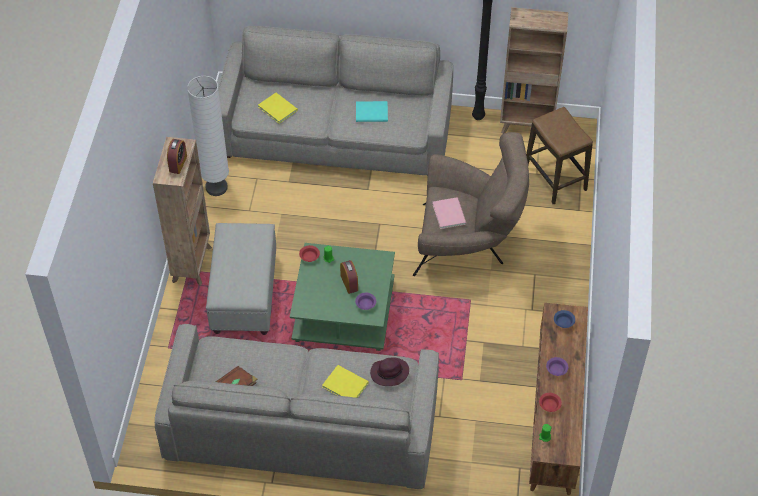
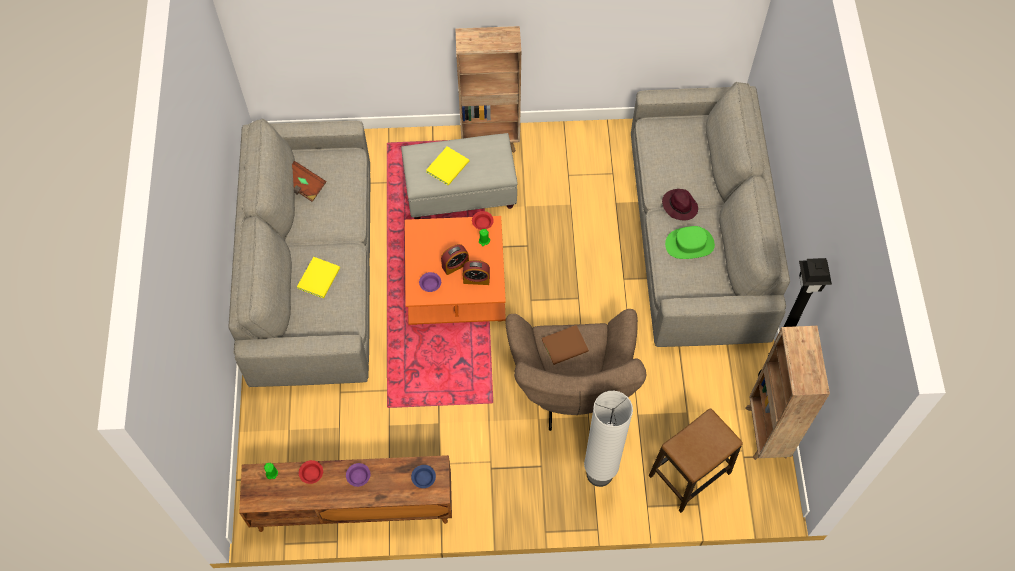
camera: 80 degrees right, 10 degrees up
alarm clock [167,139,187,174] -> alarm clock moved to [463,260,490,285]
white floor lamp [187,76,229,196] -> white floor lamp moved to [584,391,633,487]
yellow book [258,93,298,123] -> yellow book moved to [426,146,469,185]
green coffee table [290,243,395,351] -> orange coffee table [405,216,506,325]
turquoise book [356,101,388,122] -> green hat [665,226,715,259]
purple hat [370,358,409,386] -> purple hat moved to [662,189,698,221]
pink book [432,197,466,229] -> brown book [542,325,589,365]

